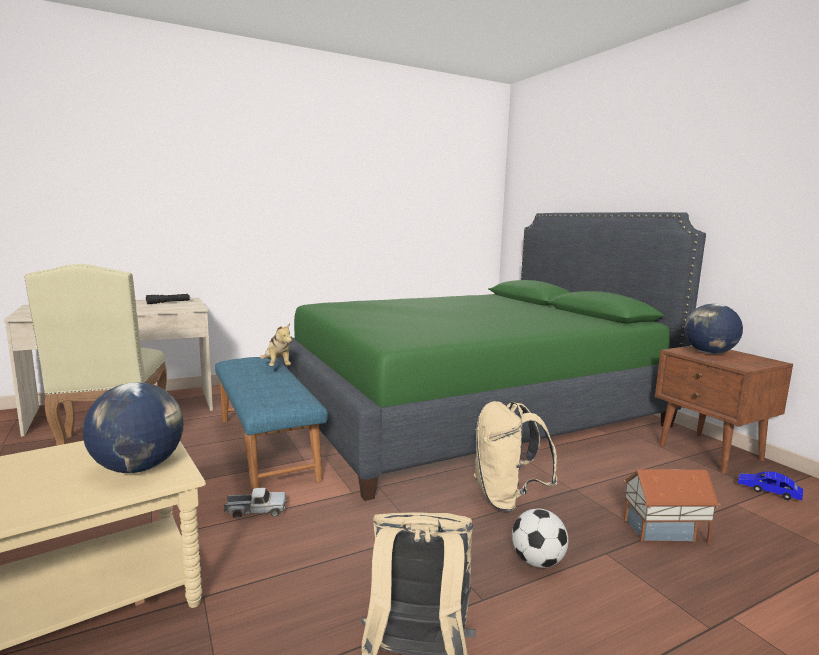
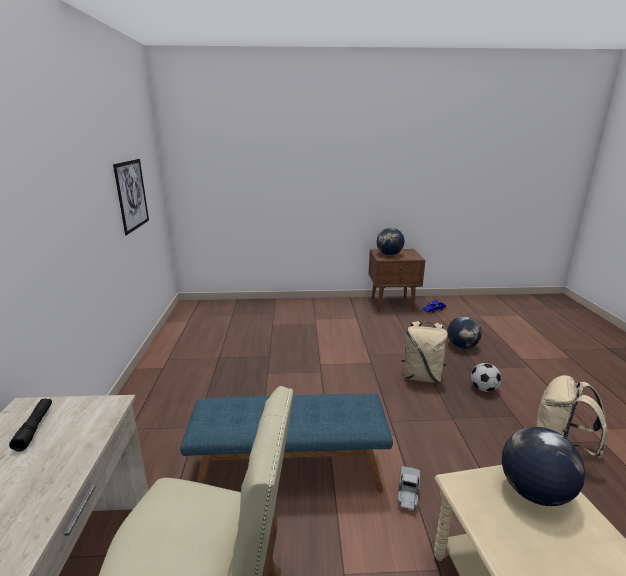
camera: 65 degrees left, 10 degrees up
plush toy [260,323,292,366] -> none
green bed [277,212,706,501] -> none
toy house [623,469,721,544] -> globe [447,316,482,349]
none -> picture [113,159,149,235]

